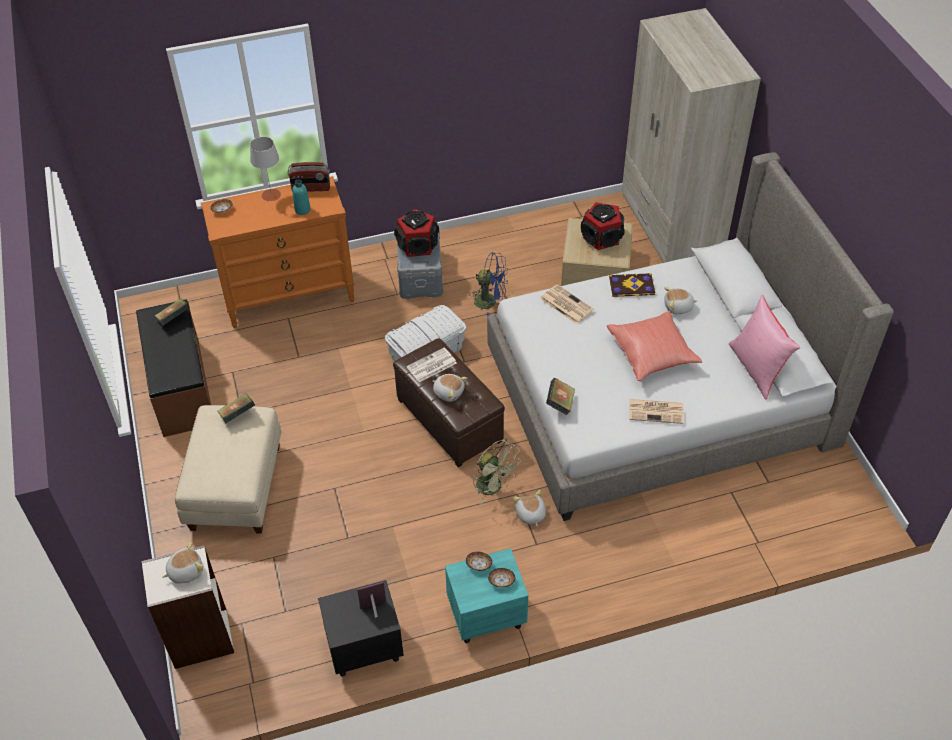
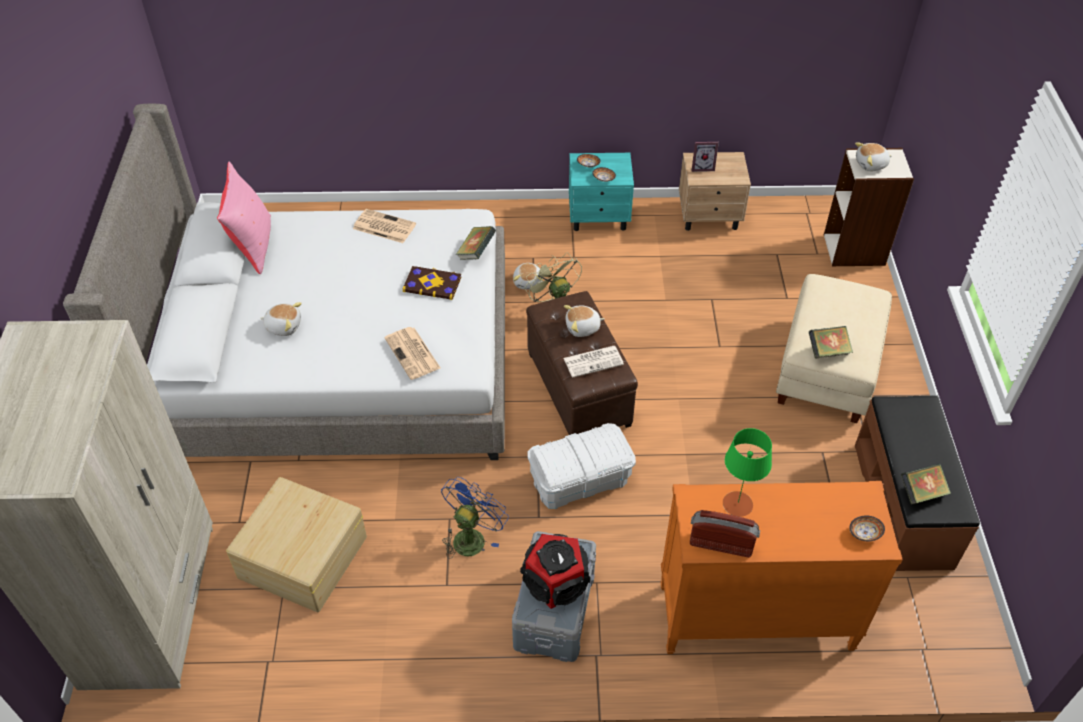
camera: 165 degrees left, 0 degrees up
grey table lamp [250,137,281,201] -> none
turquoise bottle [292,179,311,215] -> green table lamp [723,428,772,517]
black nightstand [318,580,404,677] -> beige nightstand [679,152,751,231]
plush toy [433,374,467,402] -> plush toy turned 60 degrees counterclockwise [564,305,604,337]
blue fan [469,252,508,316] -> blue fan turned 90 degrees clockwise [441,477,509,559]
speaker [581,202,625,250] -> none
red pillow [607,311,702,381] -> none
book [609,273,655,298] -> book moved to [402,266,461,300]

